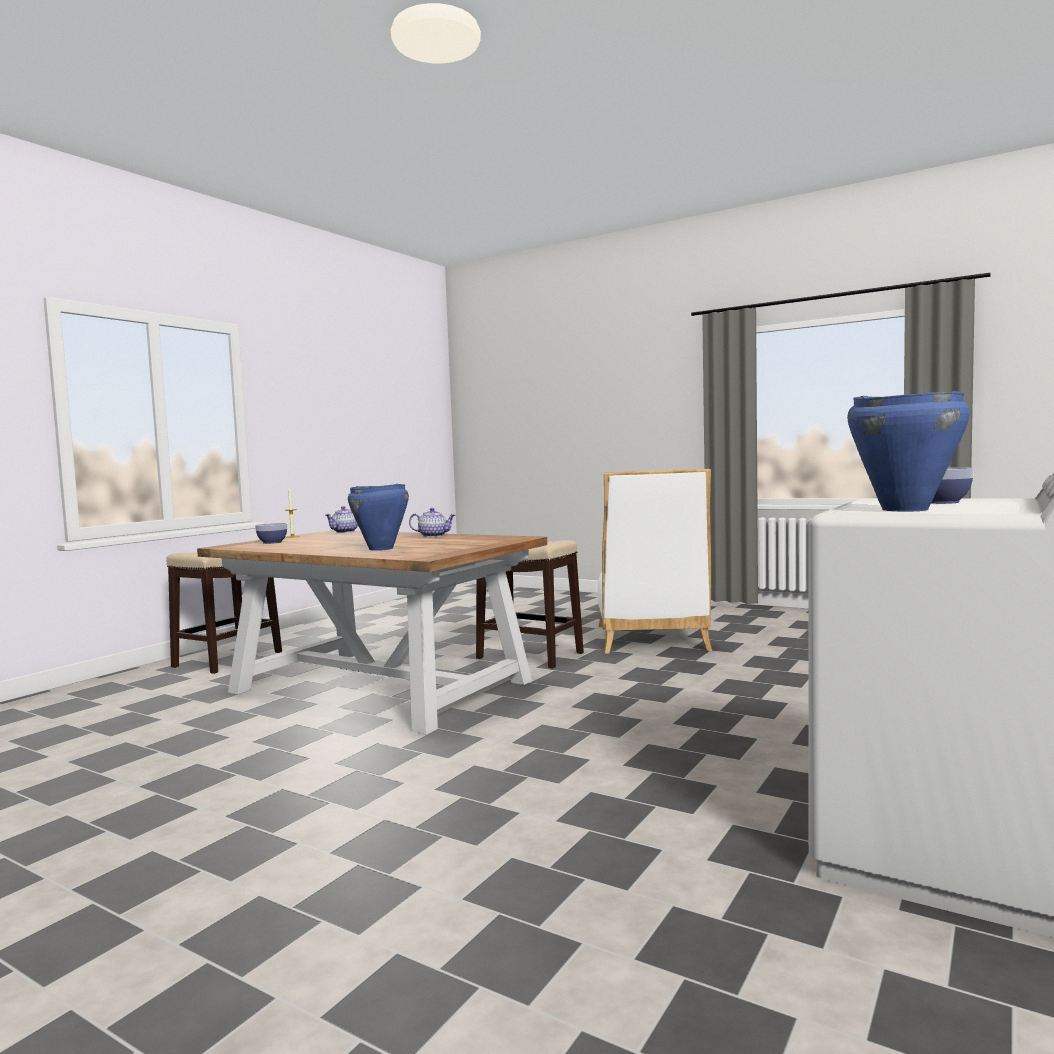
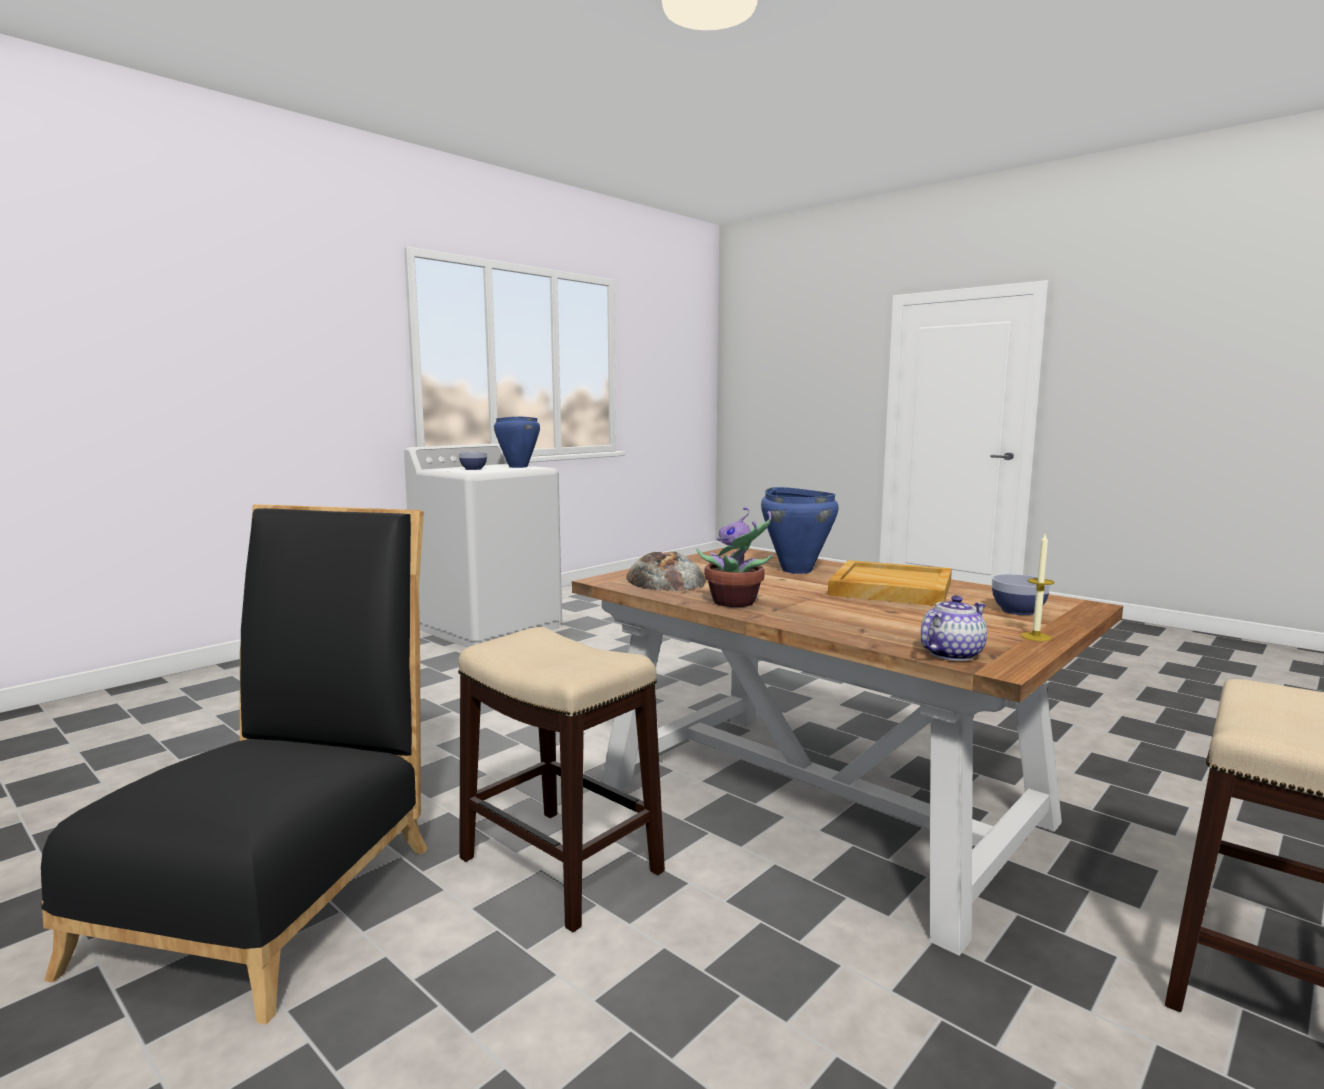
camera: 170 degrees left, 5 degrees up
teapot [409,508,455,537] -> potted plant [696,507,773,607]
white chair [598,469,712,654] -> black chair [41,504,428,1025]
none -> bread [626,552,706,591]
none -> beige tray [828,560,952,606]

